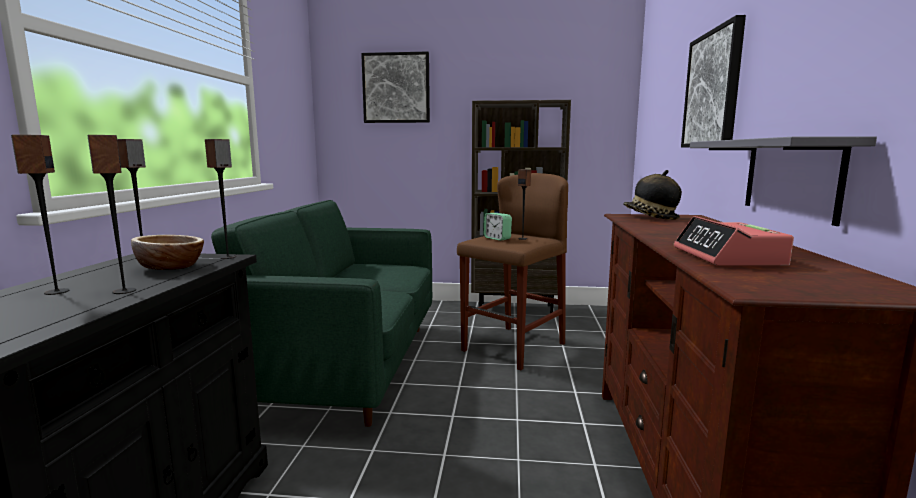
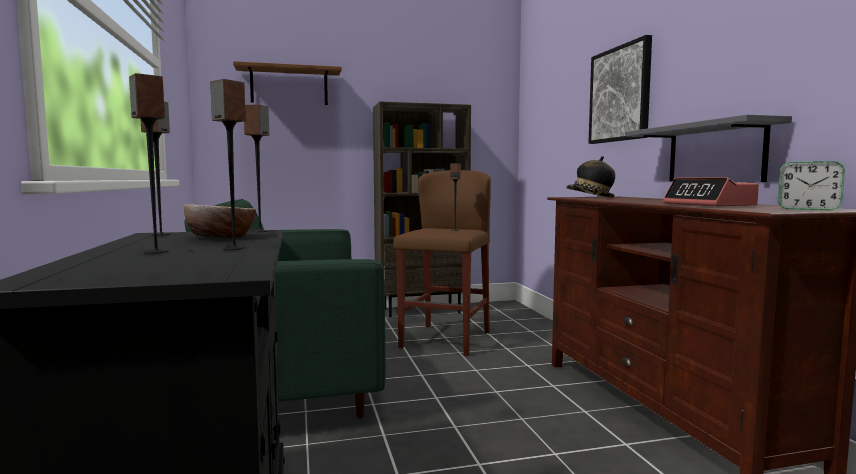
camera: 20 degrees left, 5 degrees down
picture [361,52,430,123] -> brown shelf [233,61,342,105]
alarm clock [484,213,512,241] -> alarm clock moved to [778,161,845,211]

